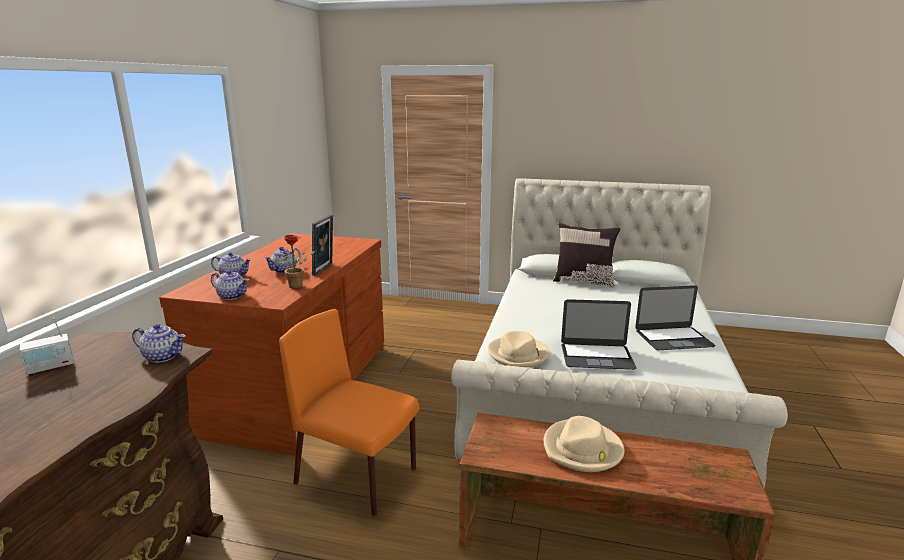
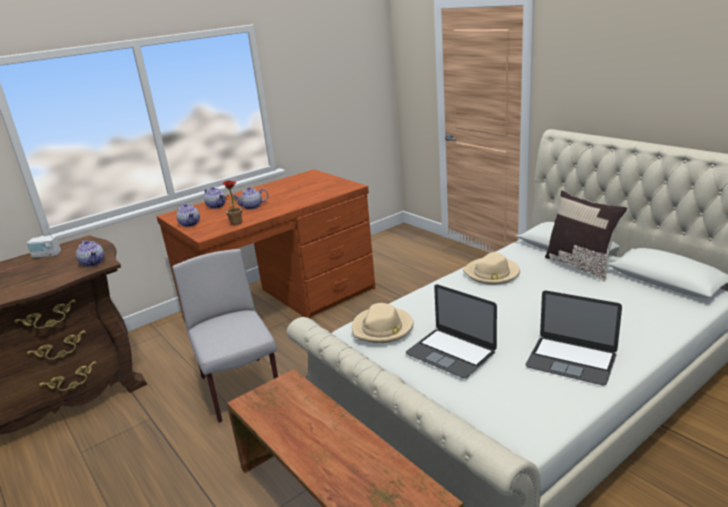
camera: 40 degrees right, 5 degrees up
orange chair [279,309,420,516] -> grey chair [172,249,278,422]
picture frame [312,215,333,276] -> none
beige hat [544,416,625,472] -> beige hat moved to [463,252,520,285]

